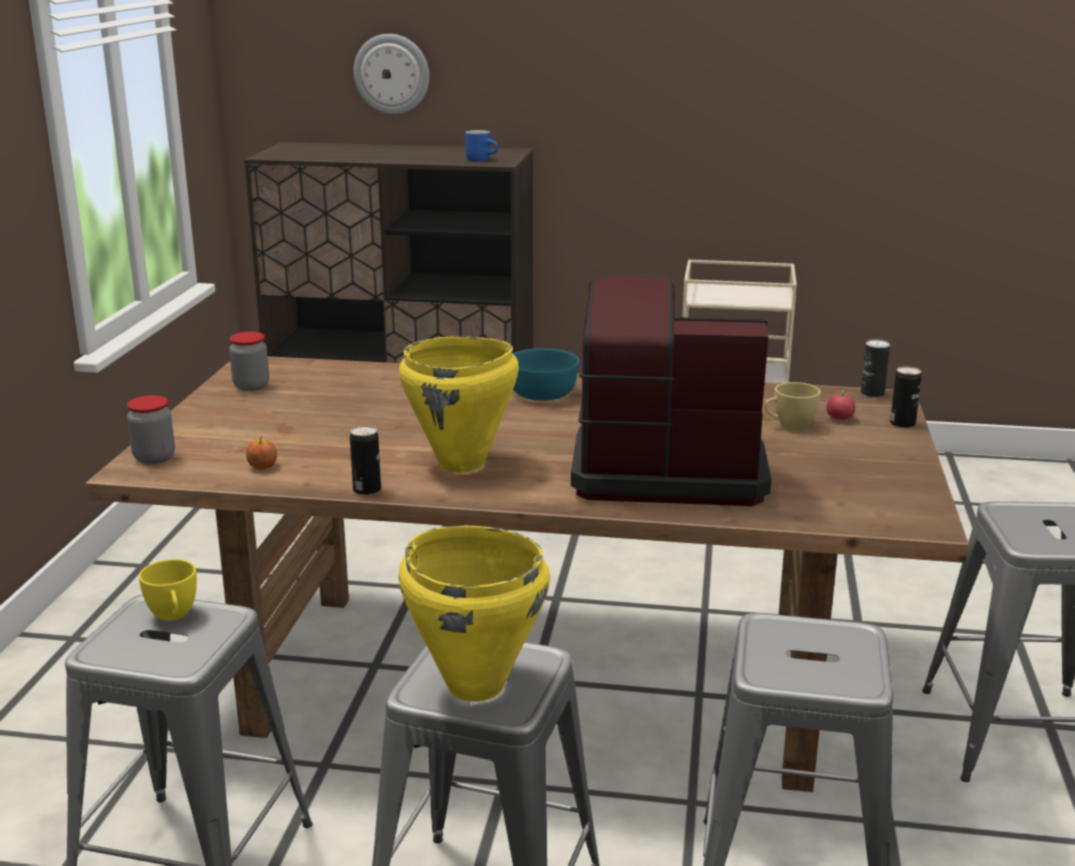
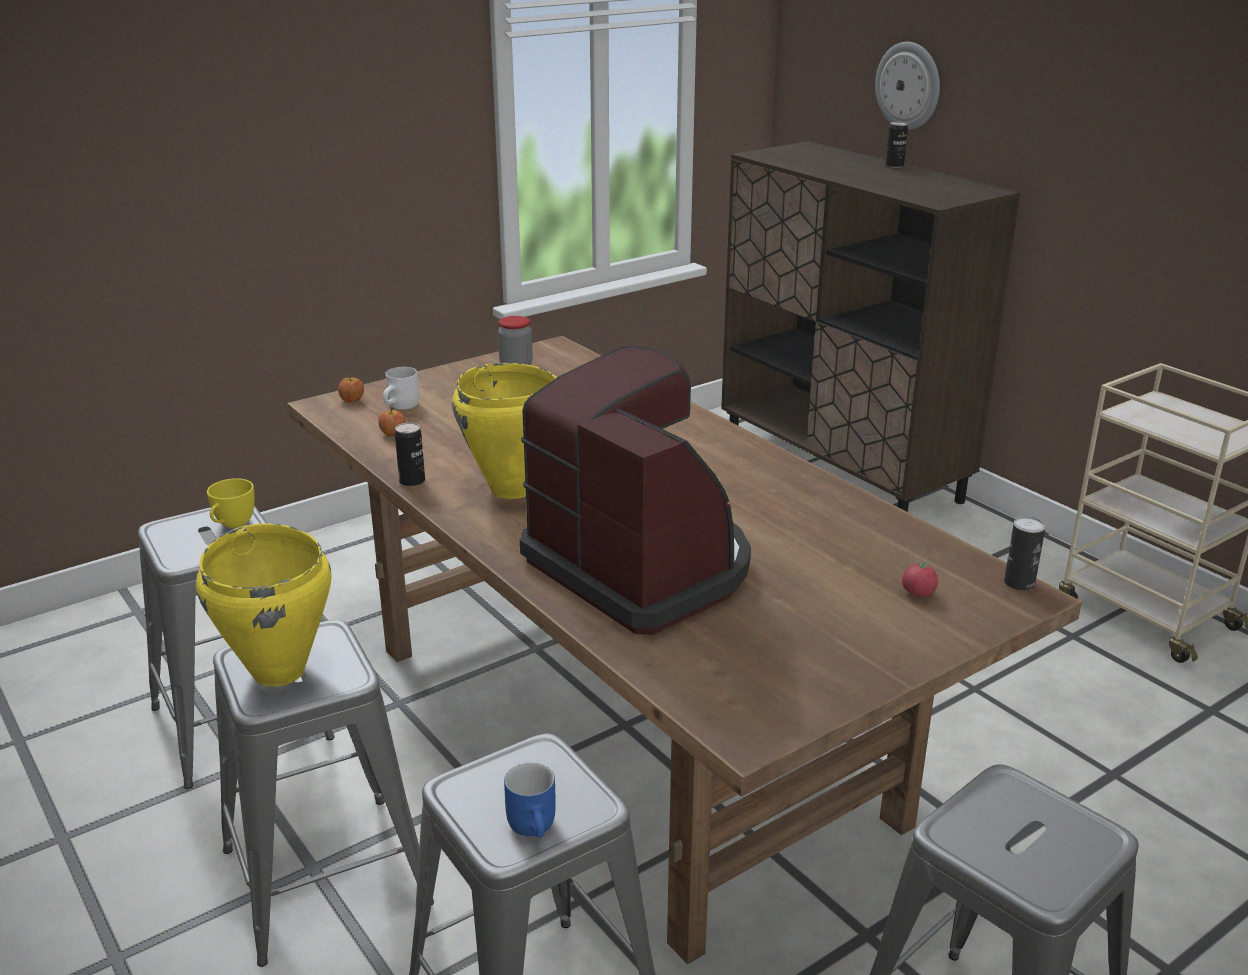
camera: 45 degrees right, 5 degrees up
jar [127,395,175,464] -> apple [338,376,364,403]
blue mug [465,130,498,161] -> blue mug moved to [504,763,556,838]
turquoise bowl [513,348,579,401] -> none
yellow cup [765,382,821,430] -> none
can [890,366,922,428] -> can moved to [886,122,908,168]
none -> white mug [383,367,419,410]

